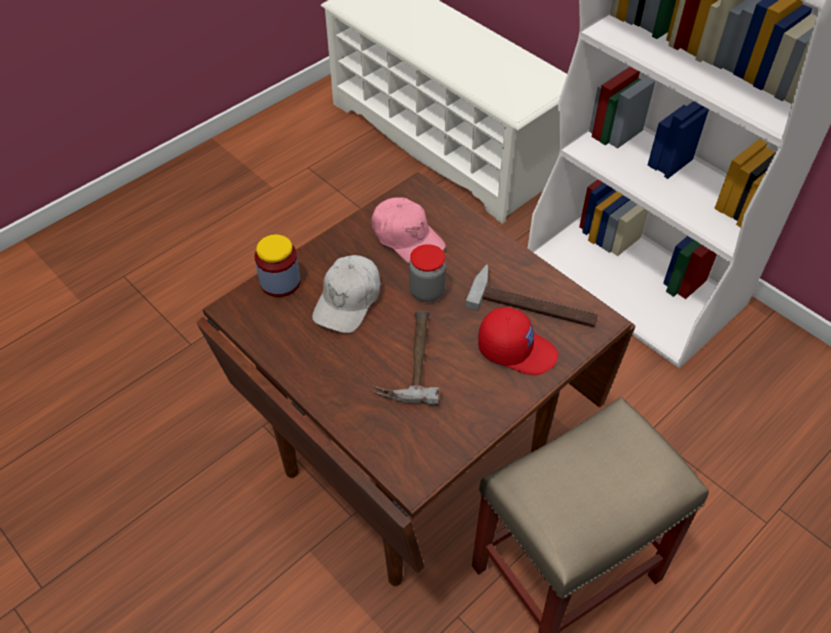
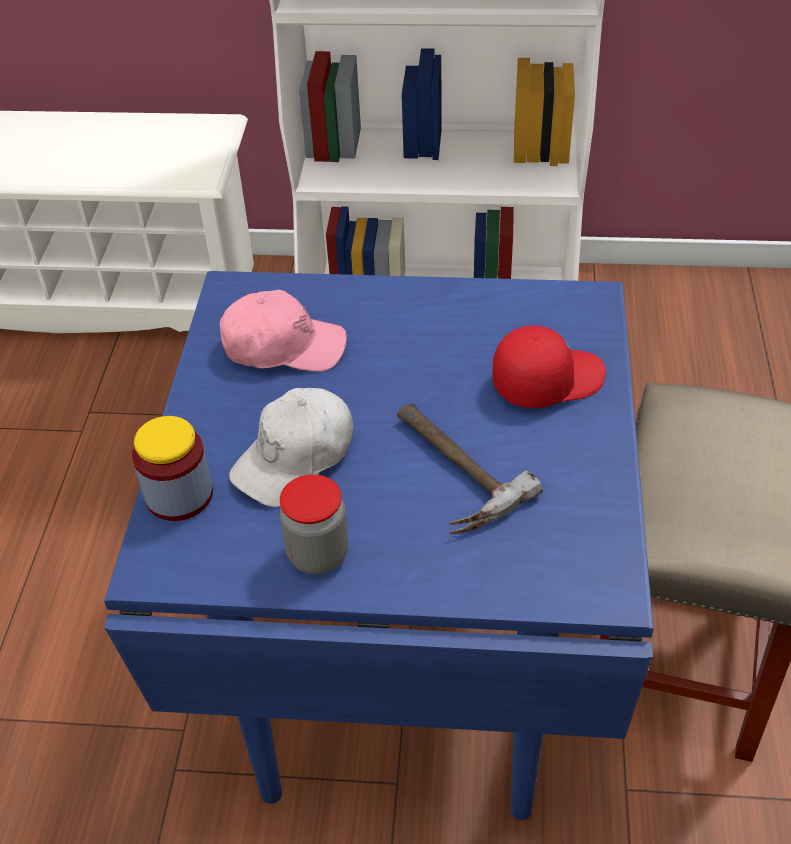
camera: 40 degrees left, 5 degrees down
brown dining table [196,172,636,586] -> blue dining table [104,271,654,820]
white cap [312,255,381,333] -> white cap turned 60 degrees clockwise [229,388,353,507]
jar [409,244,446,302] -> jar moved to [280,474,349,575]
hammer [465,264,598,327] -> none

